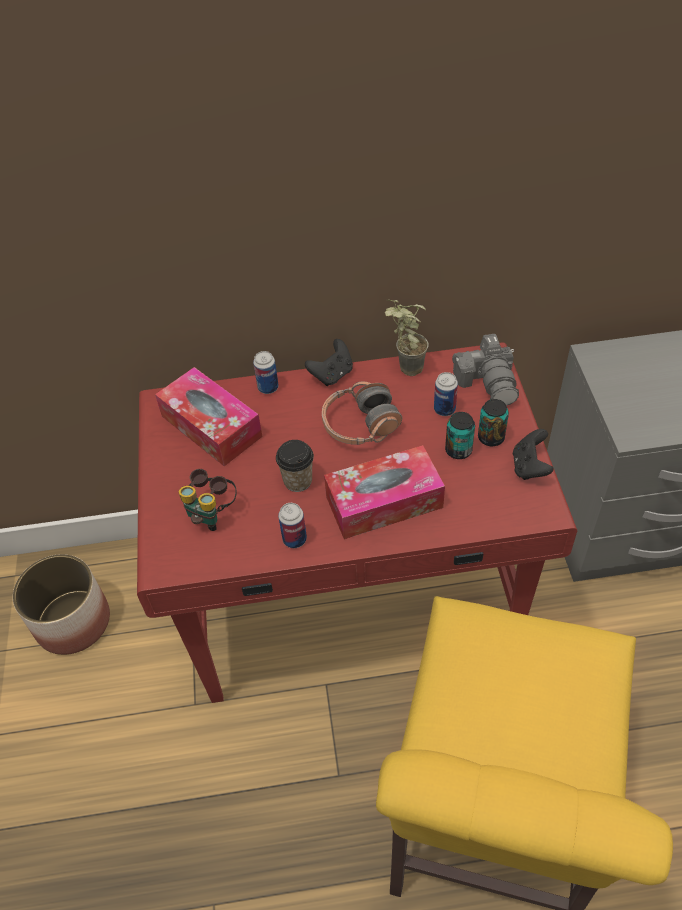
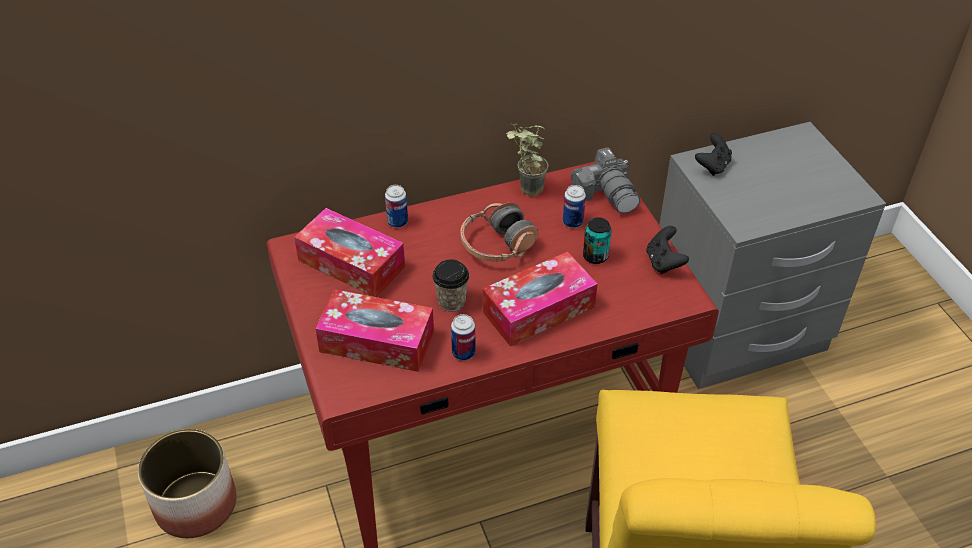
camera: 15 degrees left, 5 degrees down
binoculars [179,469,237,531] -> tissue box [315,289,434,372]
black game controller [305,339,353,386] -> black game controller moved to [695,133,732,176]
can [478,399,509,446] -> none

